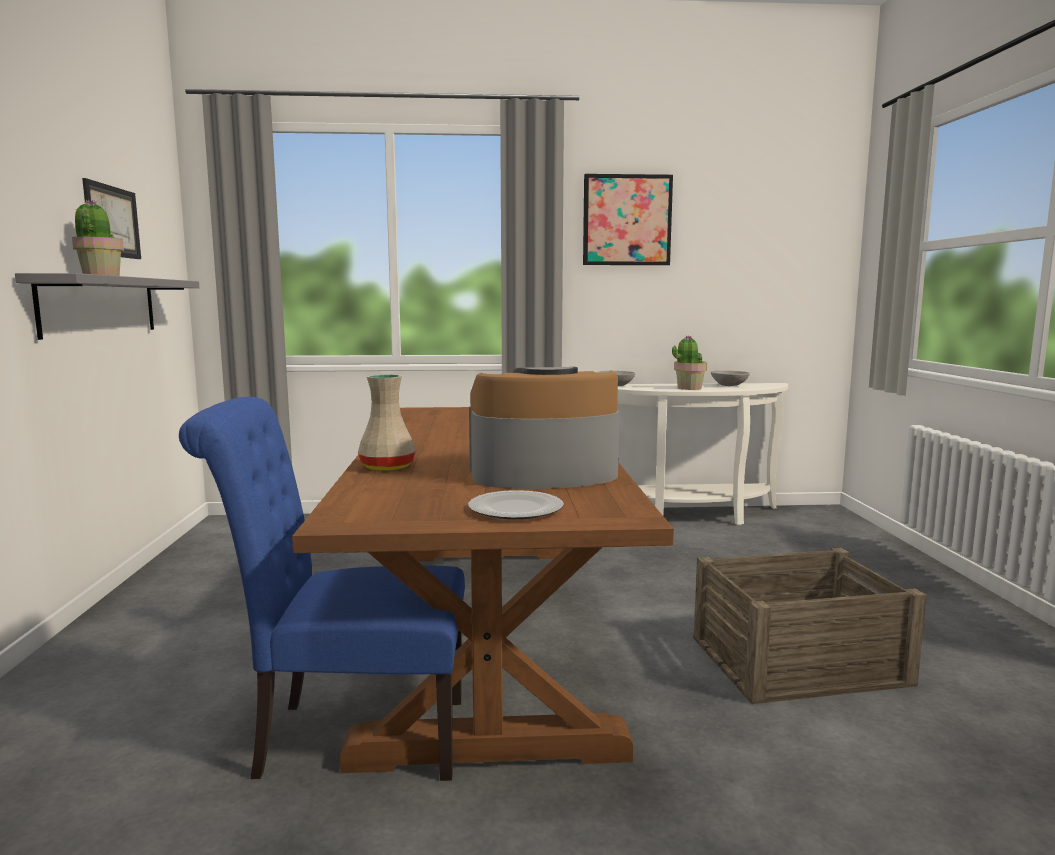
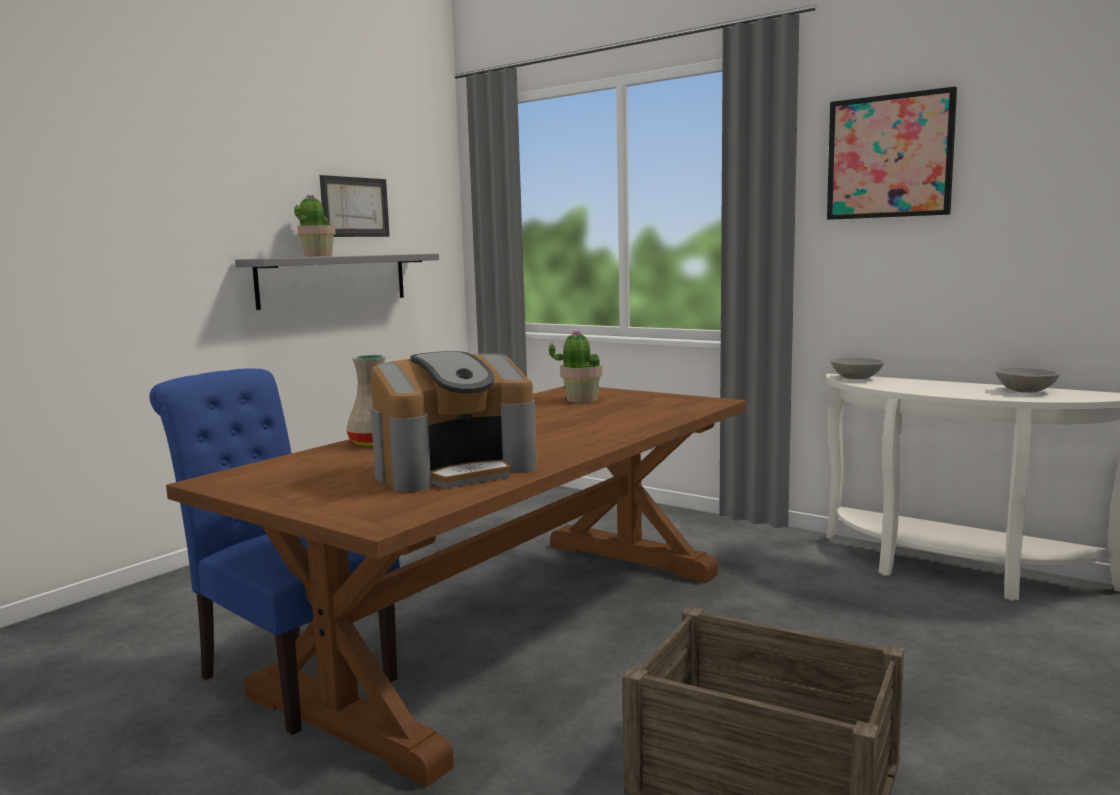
camera: 40 degrees right, 0 degrees up
plate [468,490,564,519] -> none
coffee machine [469,367,619,489] -> coffee machine turned 120 degrees clockwise [371,351,537,492]
potted plant [672,335,707,390] -> potted plant moved to [549,331,603,403]

